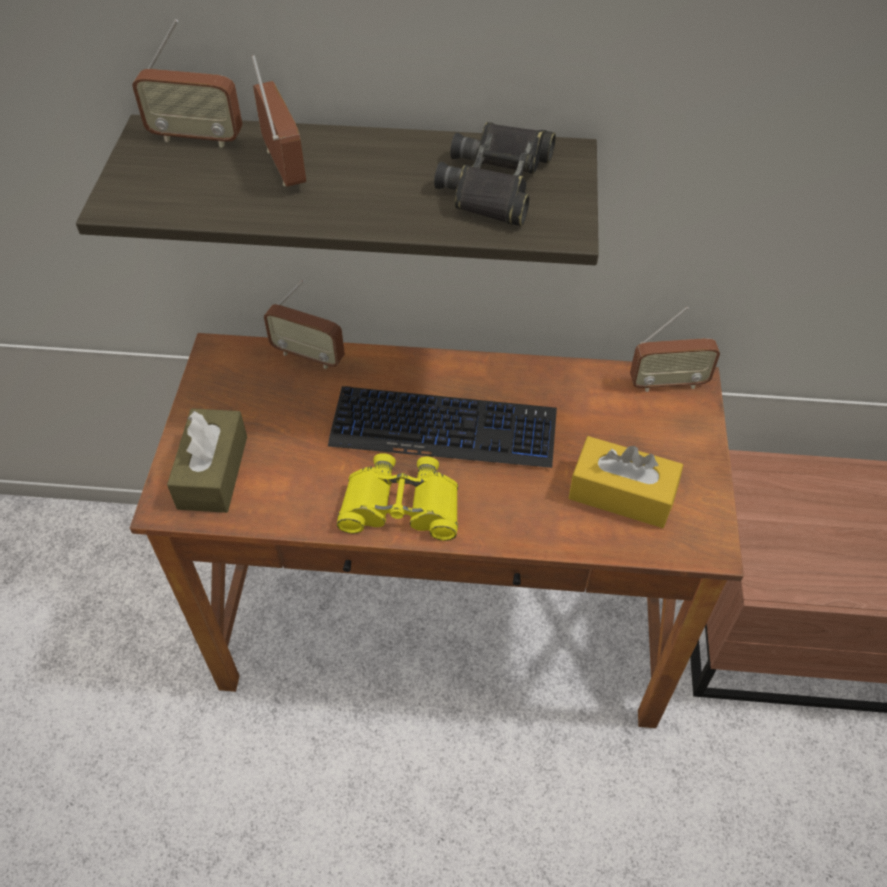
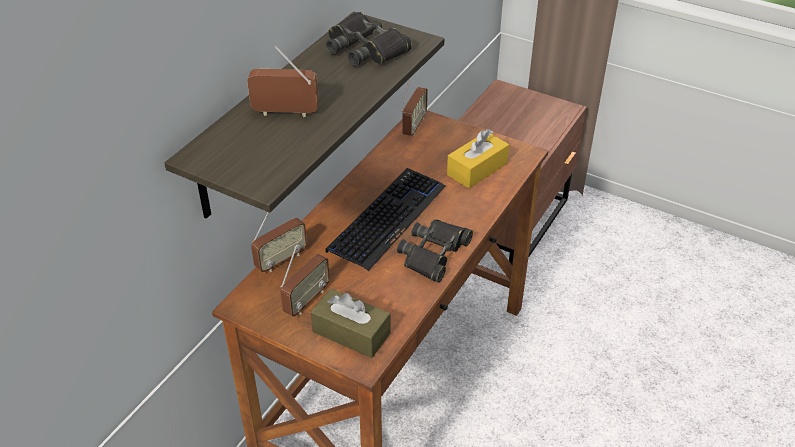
camera: 65 degrees left, 10 degrees down
radio [132,19,242,148] -> radio moved to [280,244,330,316]
yellow binoculars [337,453,458,541] -> black binoculars [397,219,473,283]

